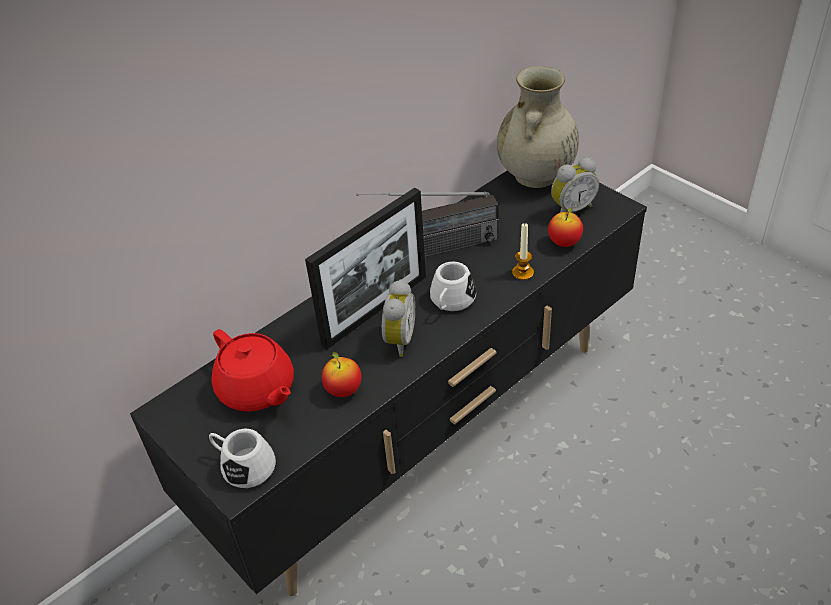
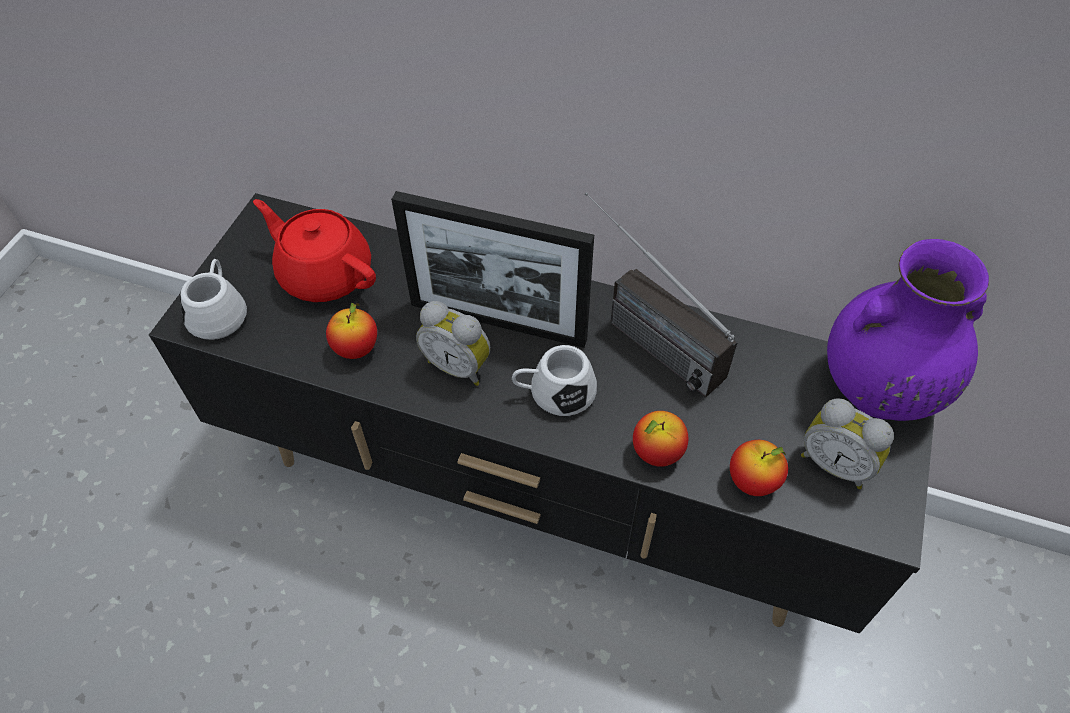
camera: 60 degrees right, 10 degrees up
red teapot [212,329,294,412] -> red teapot turned 105 degrees clockwise [253,199,376,302]
alarm clock [382,280,416,357] -> alarm clock turned 45 degrees clockwise [416,301,490,386]
beige vase [497,66,579,188] -> purple vase [827,239,989,421]
candle [512,223,534,280] -> apple [633,411,688,467]

